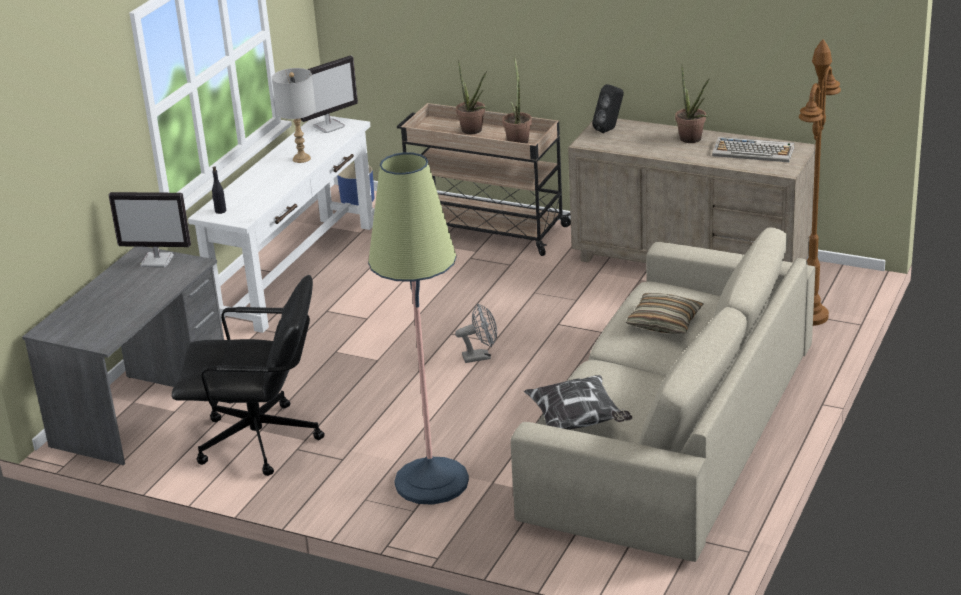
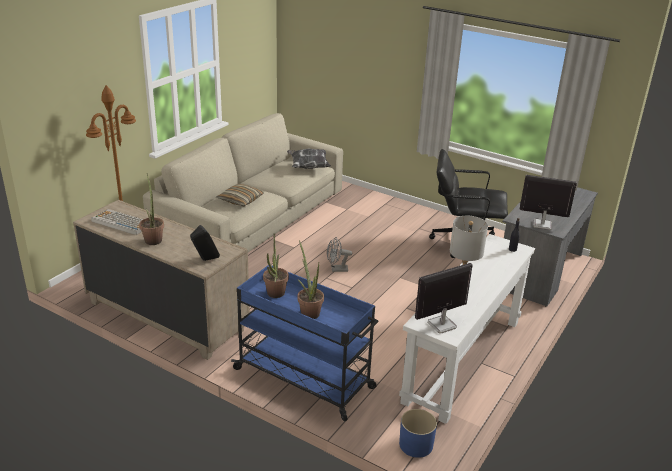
camera: 175 degrees left, 0 degrees up
floor lamp [368,152,469,505] -> none
beige cart [397,103,571,256] -> blue cart [231,265,378,421]

